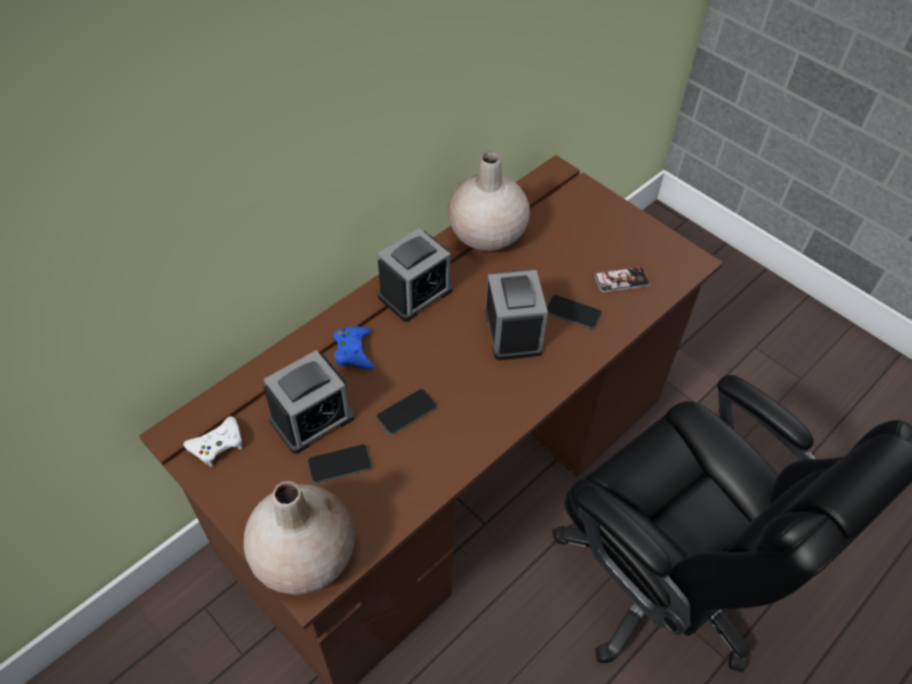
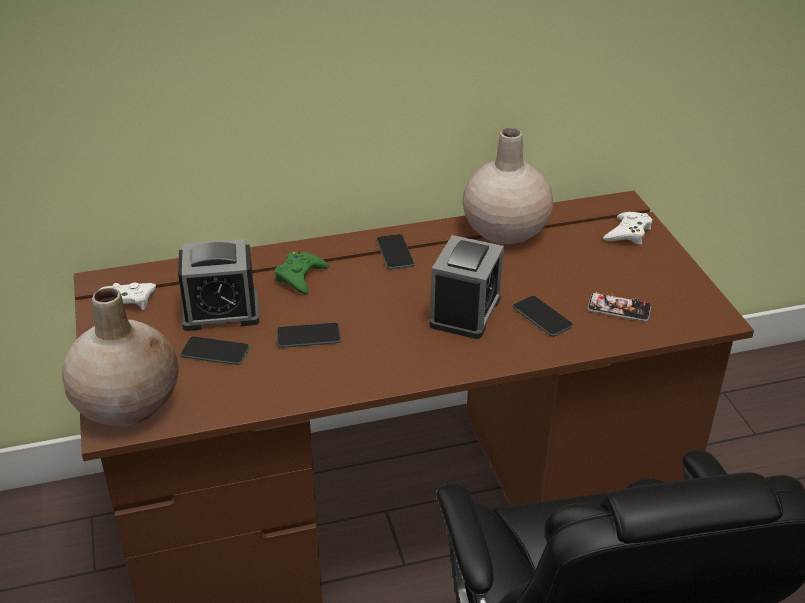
camera: 30 degrees right, 15 degrees down
blue game controller [333,326,375,369] -> green game controller [275,251,329,294]
alarm clock [377,228,453,322] -> phone [376,234,414,270]
none -> white game controller [603,212,652,245]

